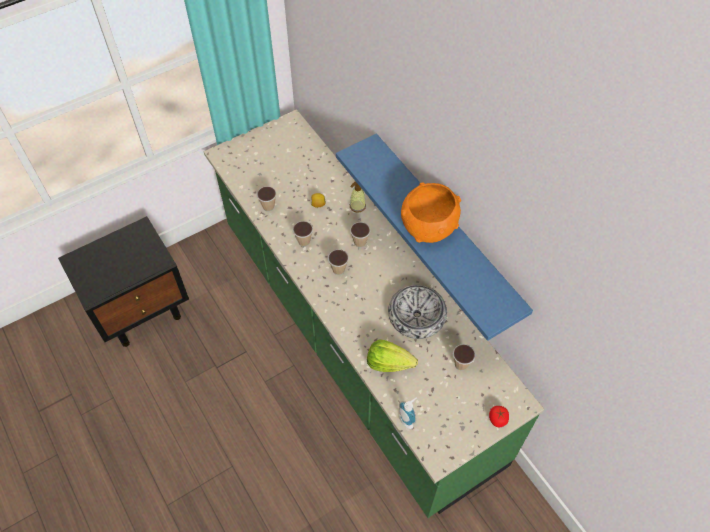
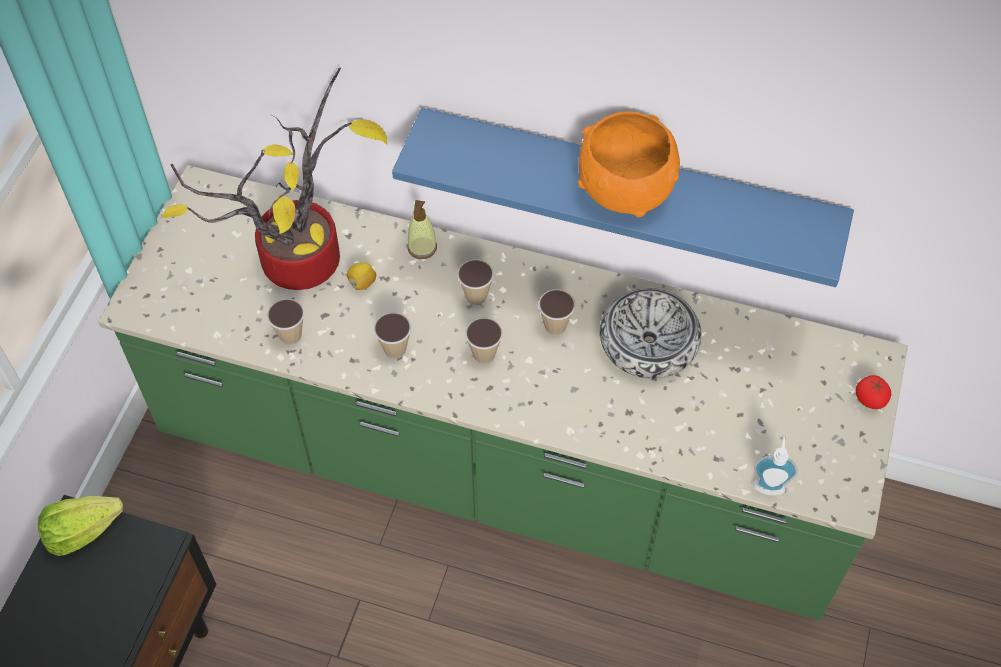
camera: 40 degrees left, 0 degrees up
lettuce [367,339,418,372] -> lettuce moved to [38,496,123,556]
cup [453,344,476,371] -> cup moved to [539,289,575,335]
none -> potted plant [161,67,387,290]

